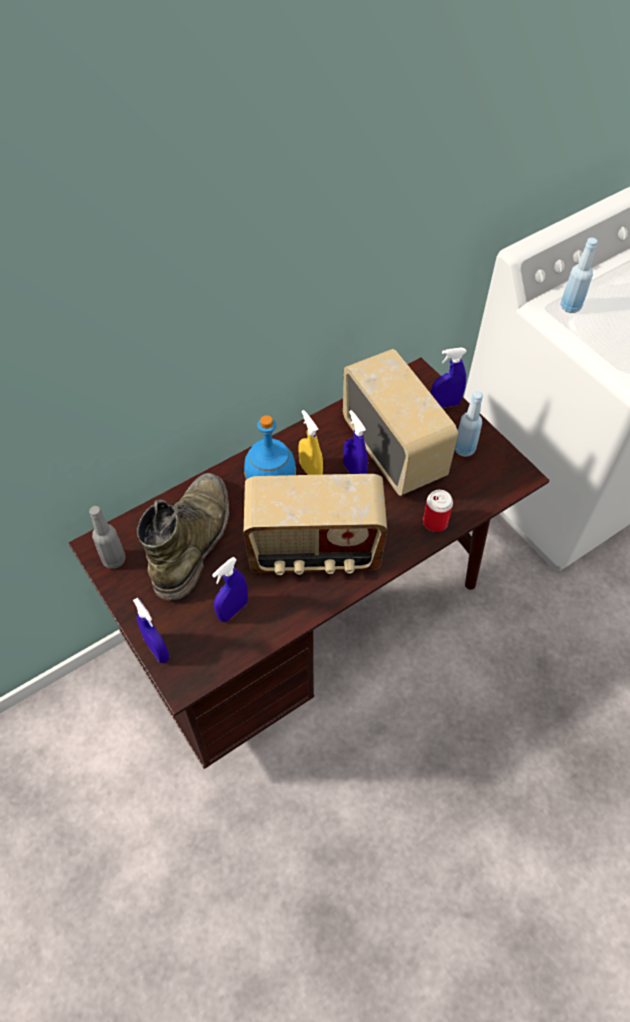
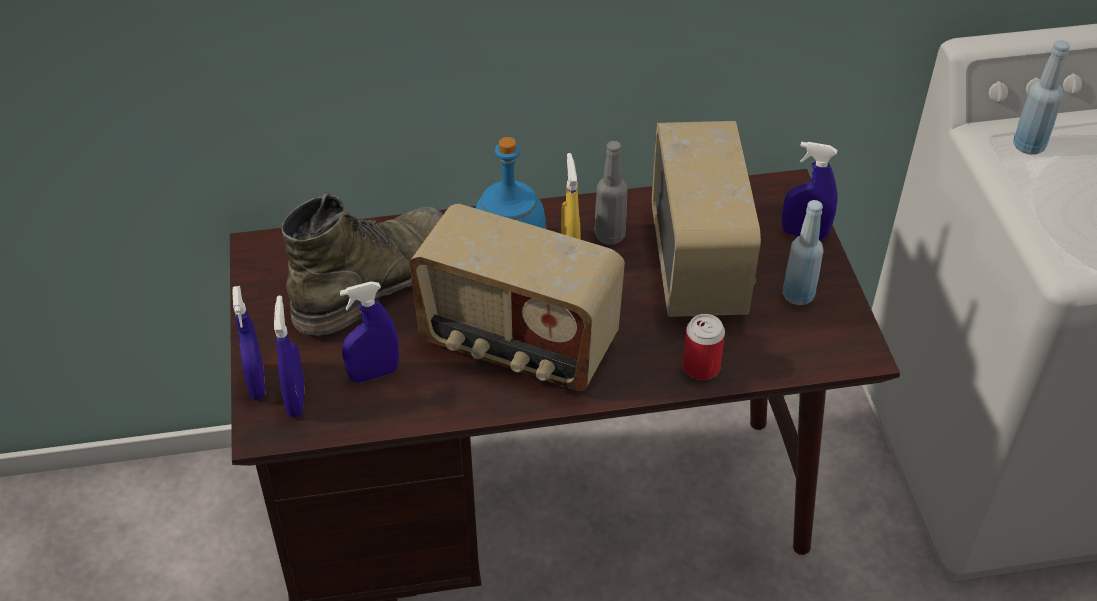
camera: 25 degrees right, 10 degrees down
grey bottle [89,506,126,569] -> grey bottle moved to [594,141,628,244]
blue spray bottle [343,410,368,474] -> blue spray bottle moved to [274,296,305,417]

